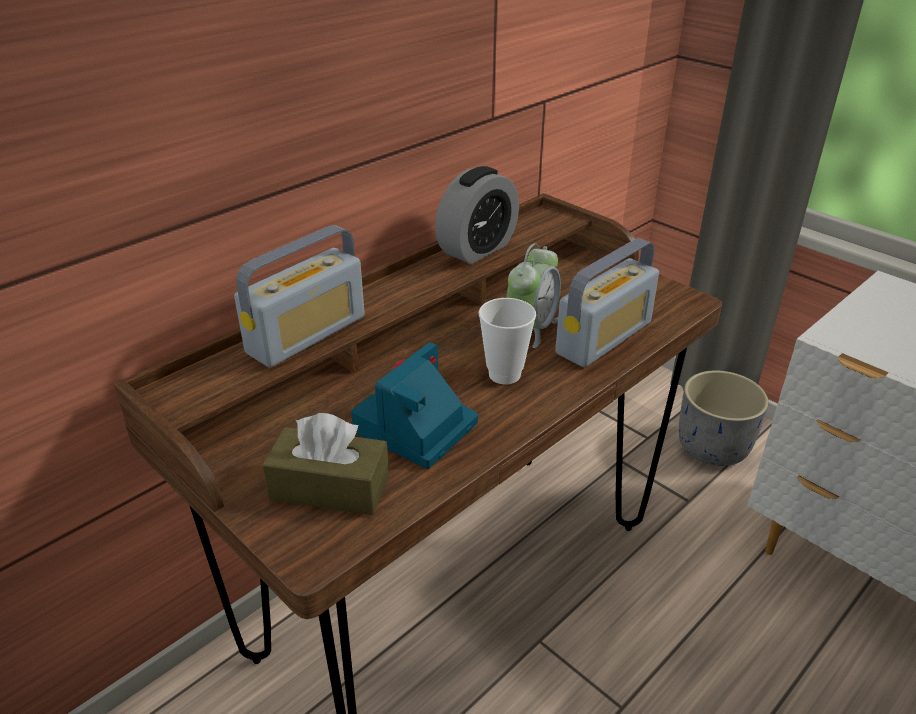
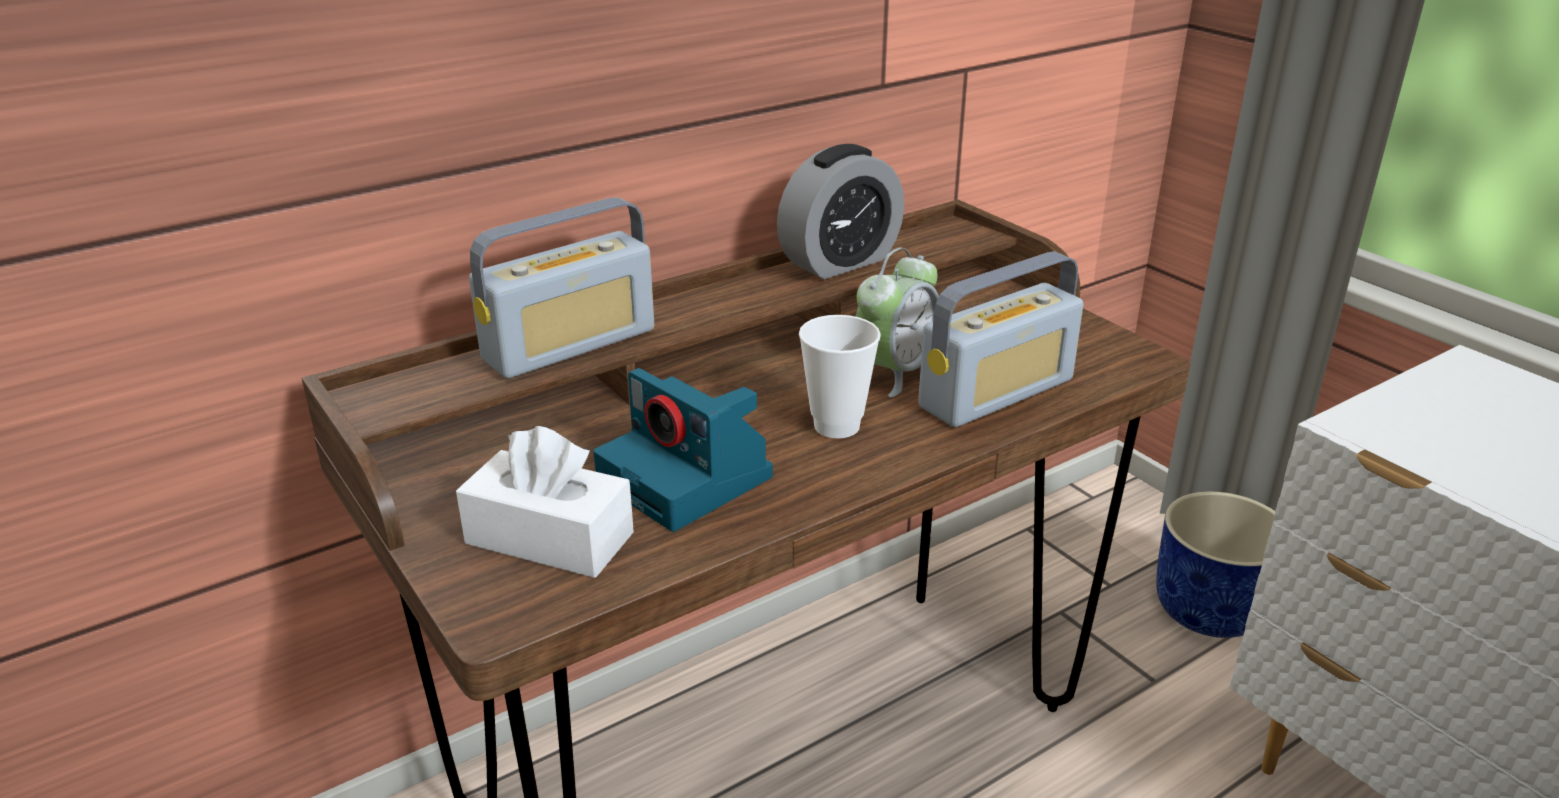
camera: 10 degrees right, 5 degrees down
brown tissue box [262,413,389,515] -> white tissue box [456,426,634,578]
camera [351,342,478,469] -> camera turned 90 degrees counterclockwise [593,368,773,532]
grey planter [679,370,769,466] -> blue planter [1156,492,1275,638]

